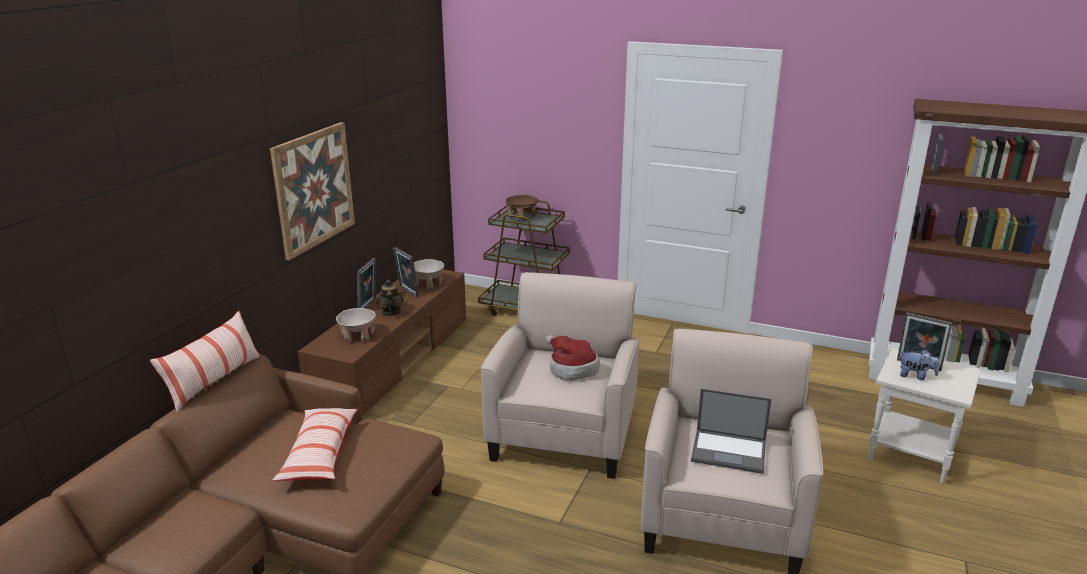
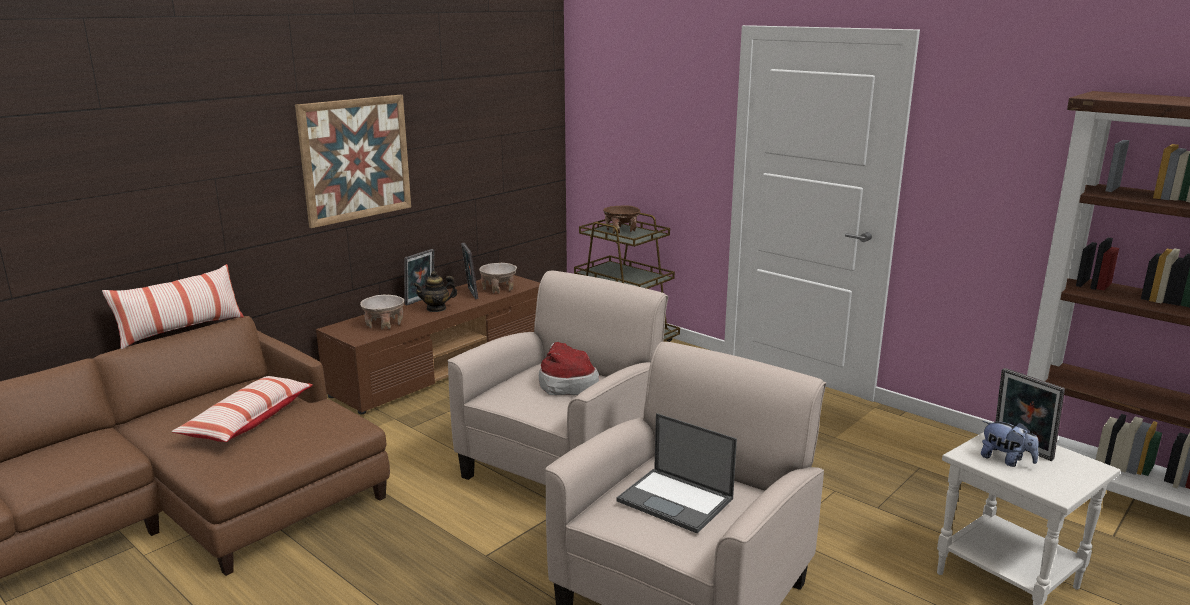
camera: 20 degrees right, 5 degrees down
teapot [376,279,404,316] -> teapot turned 120 degrees counterclockwise [413,271,458,312]

